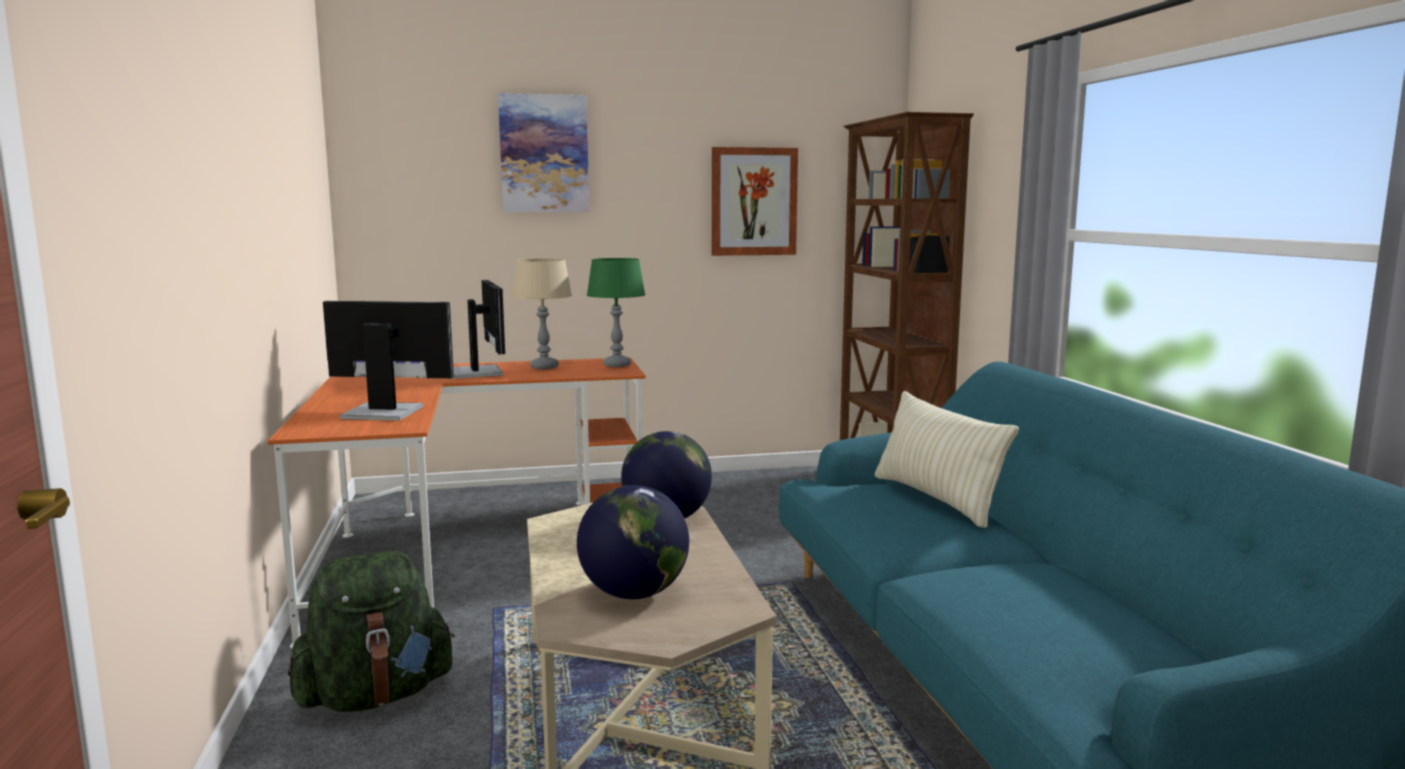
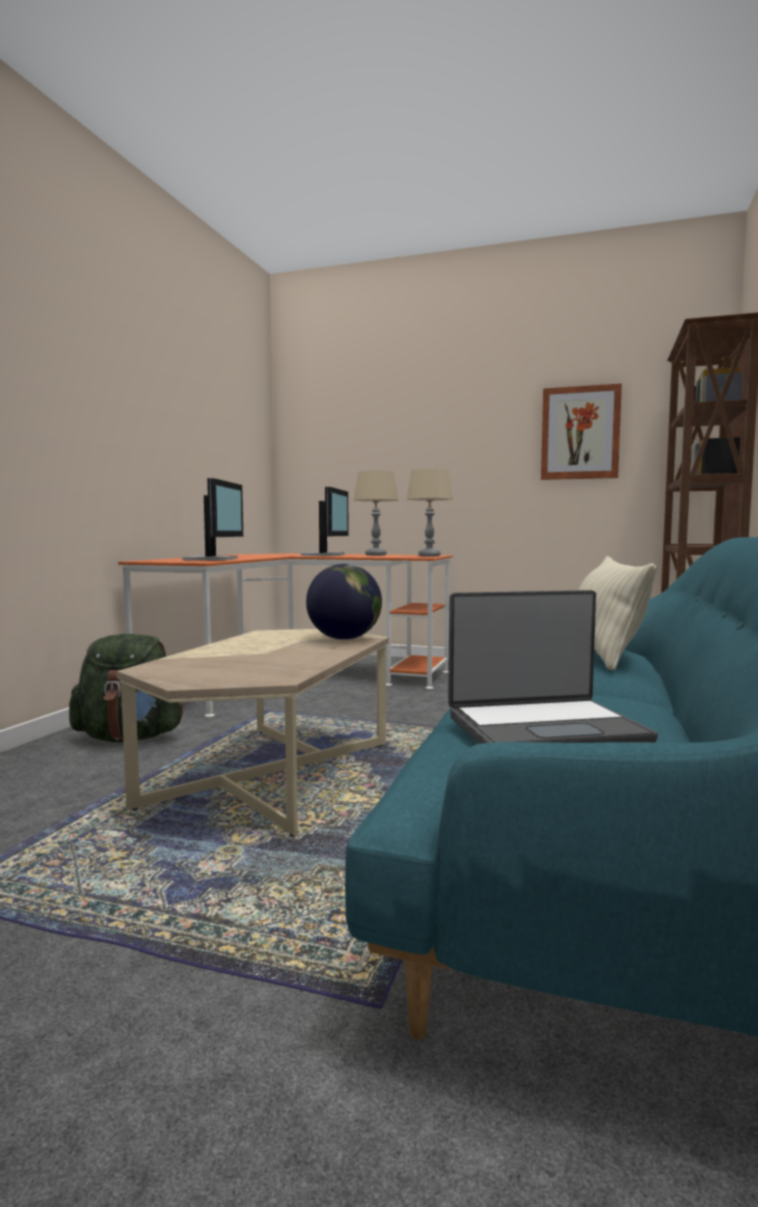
camera: 30 degrees right, 5 degrees down
monitor [323,301,454,421] -> monitor turned 60 degrees clockwise [182,478,243,560]
picture [498,93,589,212] -> none
globe [577,485,689,599] -> none
green table lamp [587,258,645,367] -> beige table lamp [407,469,453,556]
none -> laptop [448,590,658,744]

